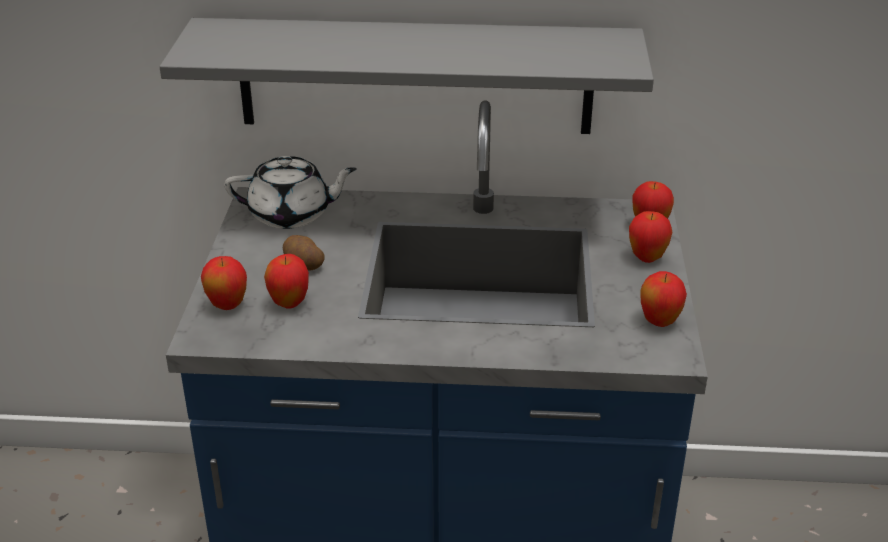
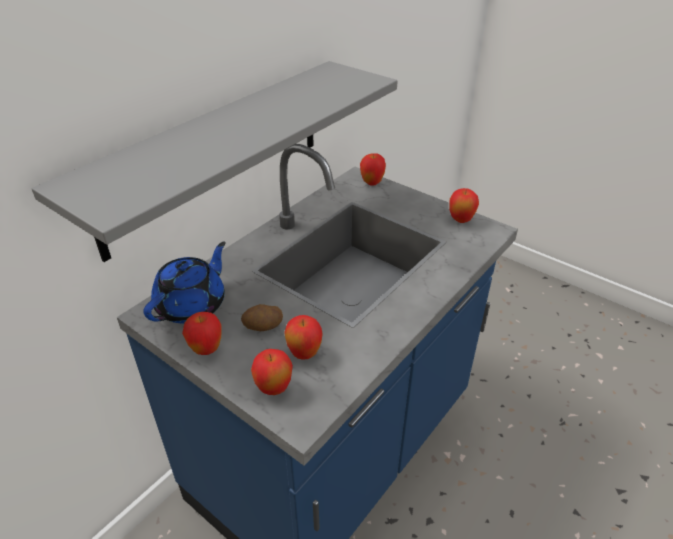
camera: 55 degrees left, 5 degrees up
white teapot [224,156,357,229] -> blue teapot [143,242,226,324]
apple [629,211,672,263] -> apple moved to [182,312,221,355]

